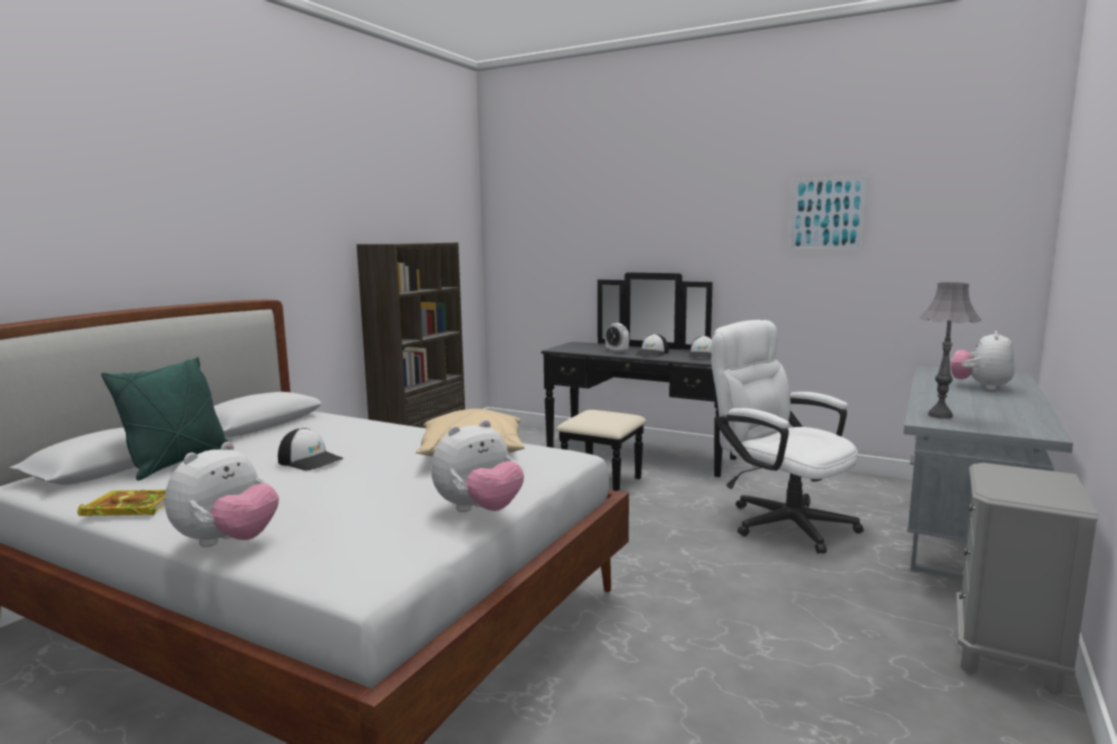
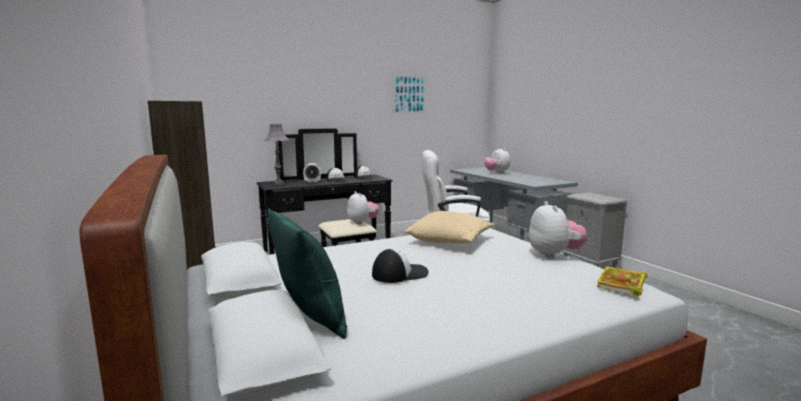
camera: 55 degrees left, 0 degrees up
book [77,490,166,516] -> book moved to [597,266,648,296]
plush toy [165,442,279,547] -> plush toy moved to [347,191,379,225]
grey table lamp [920,282,981,419] -> grey table lamp moved to [264,124,289,185]

